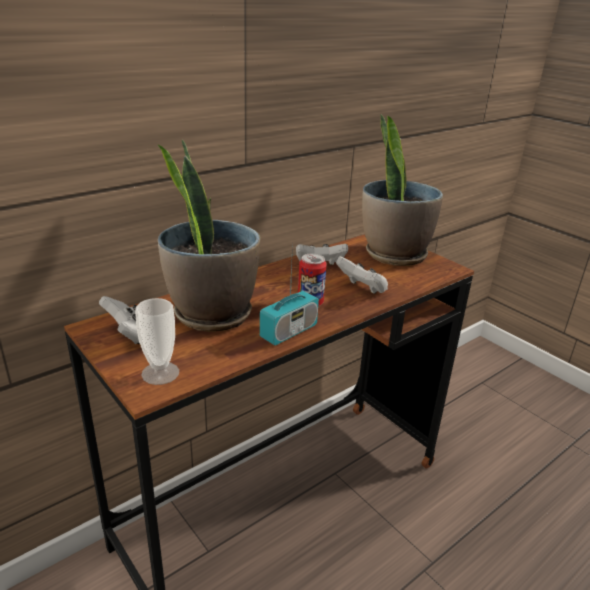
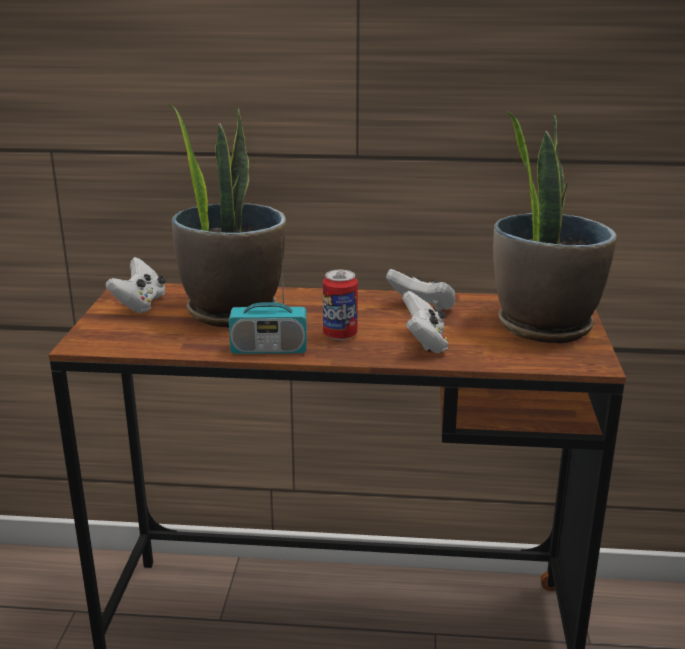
camera: 45 degrees right, 5 degrees down
cup [135,298,179,385] -> none

